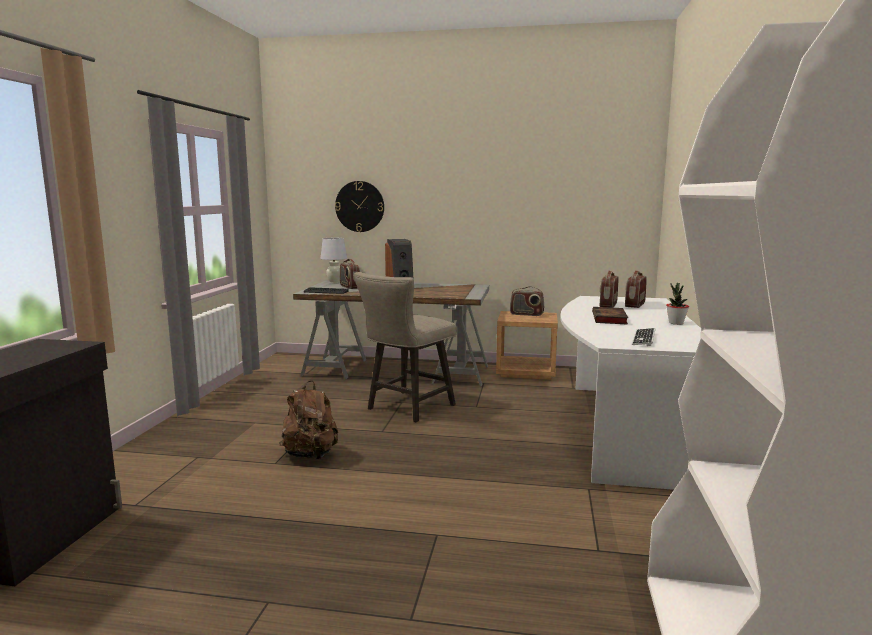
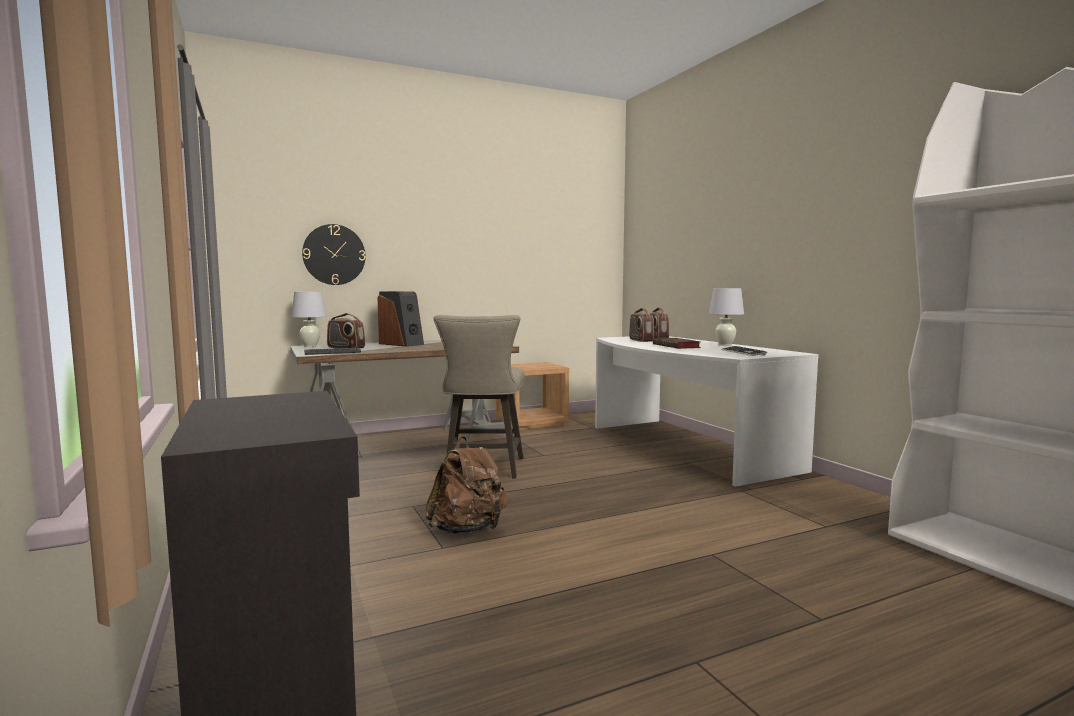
camera: 35 degrees left, 5 degrees down
radio [510,286,544,316] -> none
potted plant [666,283,689,325] -> white table lamp [709,288,744,346]

